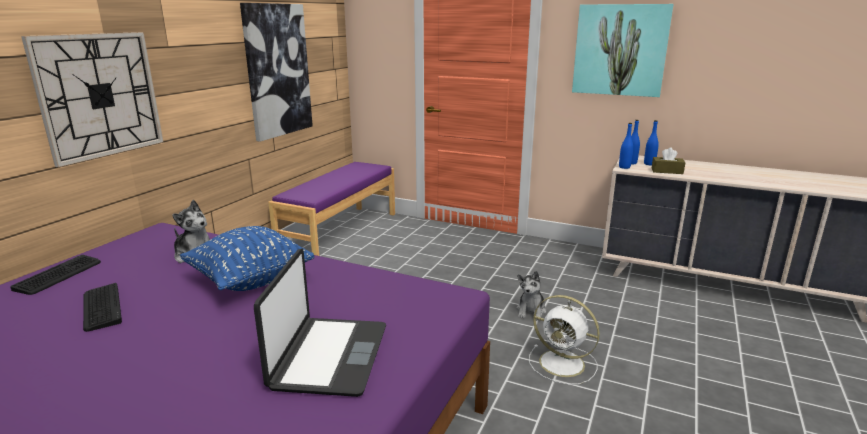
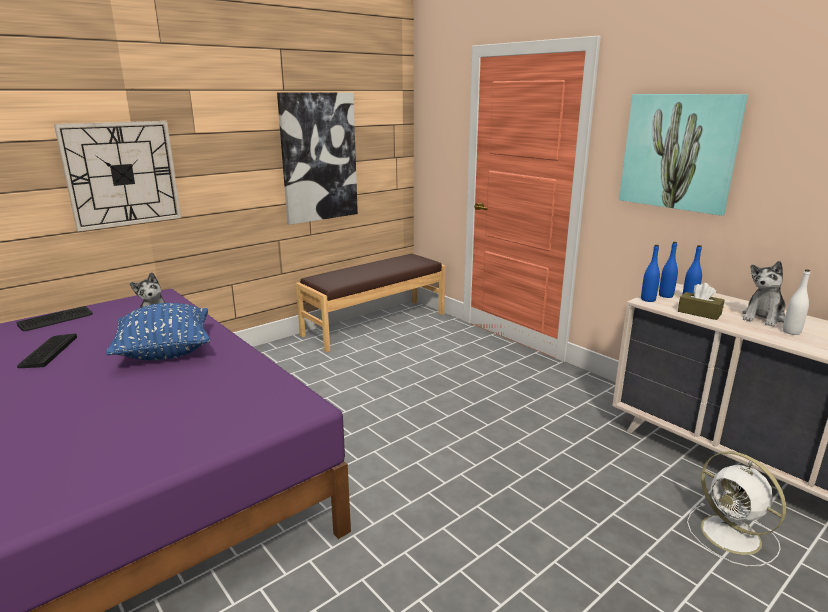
camera: 25 degrees right, 0 degrees up
laptop [254,248,386,397] -> none
purple bench [268,162,395,256] -> brown bench [296,254,445,352]
plush toy [516,271,547,321] -> plush toy moved to [742,261,785,327]
white fan [529,295,600,385] -> white fan moved to [687,451,786,567]
none -> white bottle [783,269,810,335]

